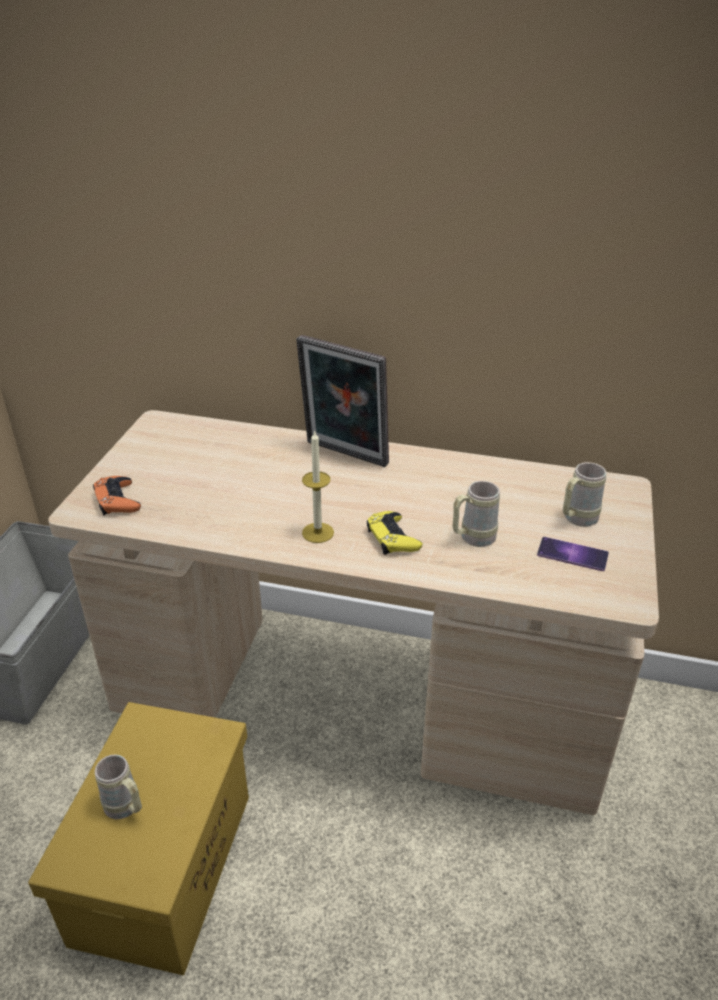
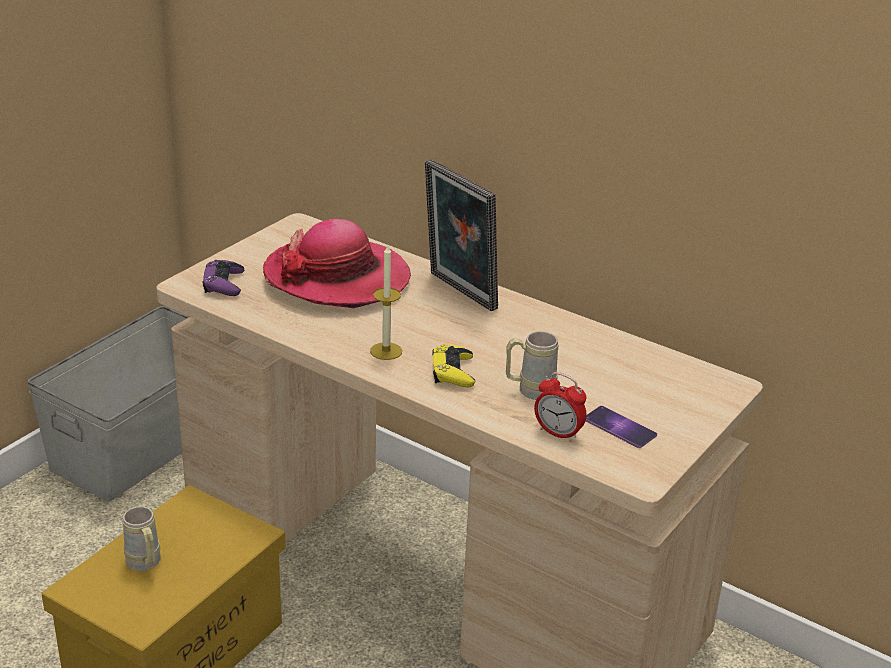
camera: 20 degrees right, 5 degrees down
orange game controller [93,476,141,515] -> purple game controller [202,260,244,296]
beige mug [563,462,606,527] -> none
none -> hat [263,219,411,308]
none -> alarm clock [534,372,587,442]

